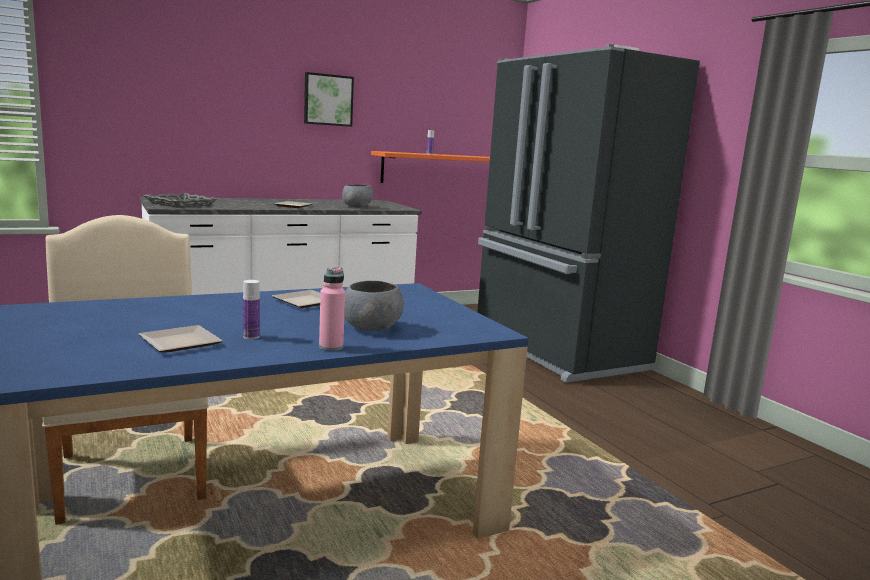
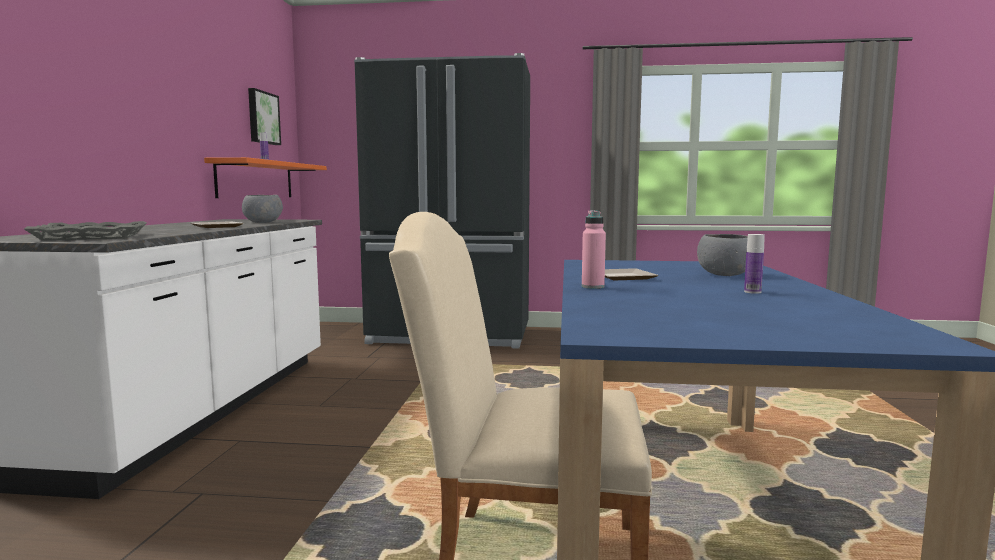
camera: 55 degrees left, 5 degrees down
plate [139,325,223,352] -> none
picture [304,72,354,127] -> picture moved to [248,88,281,145]
pink bottle [319,267,345,351] -> pink bottle moved to [582,210,606,289]

